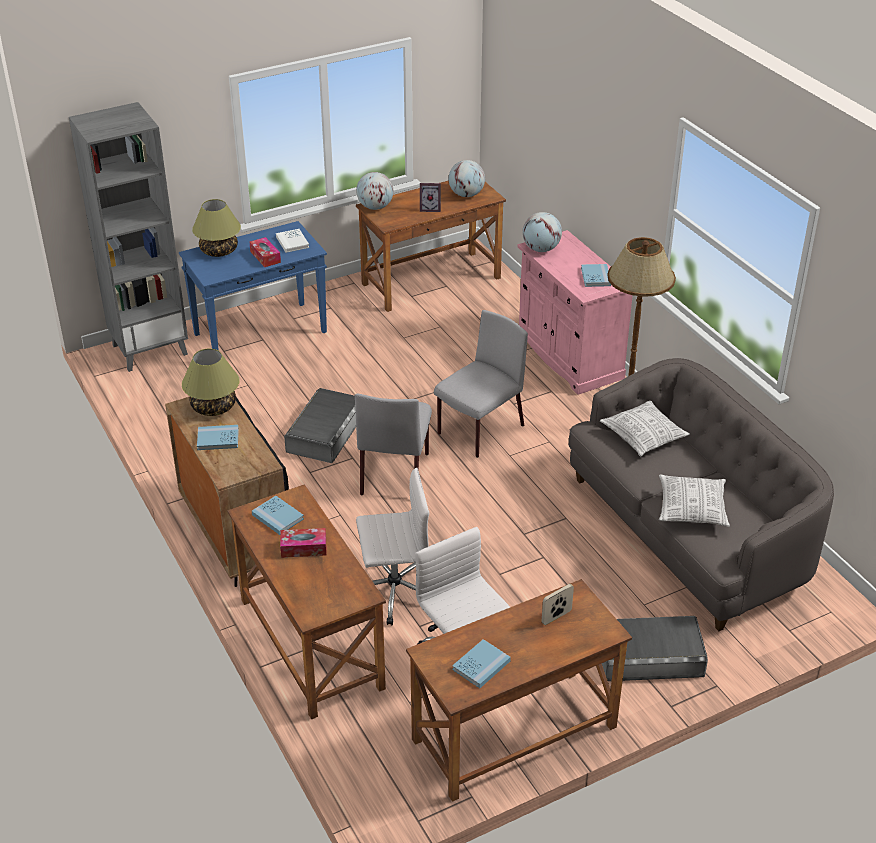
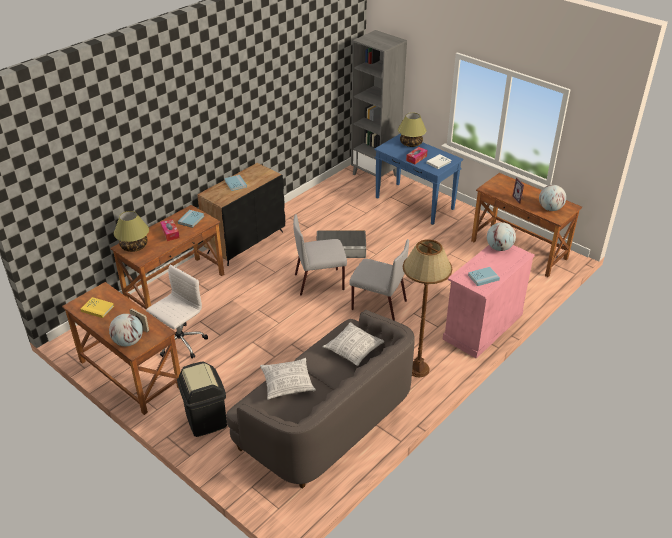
camera: 70 degrees right, 0 degrees up
table lamp [182,349,240,416] -> table lamp moved to [114,211,149,252]
globe [356,172,393,210] -> globe moved to [109,314,143,346]
white office chair [356,468,429,625] -> none
blue book [452,639,511,688] -> yellow book [80,297,114,318]
grey storage box [602,616,708,681] -> black trash can [177,361,227,437]

